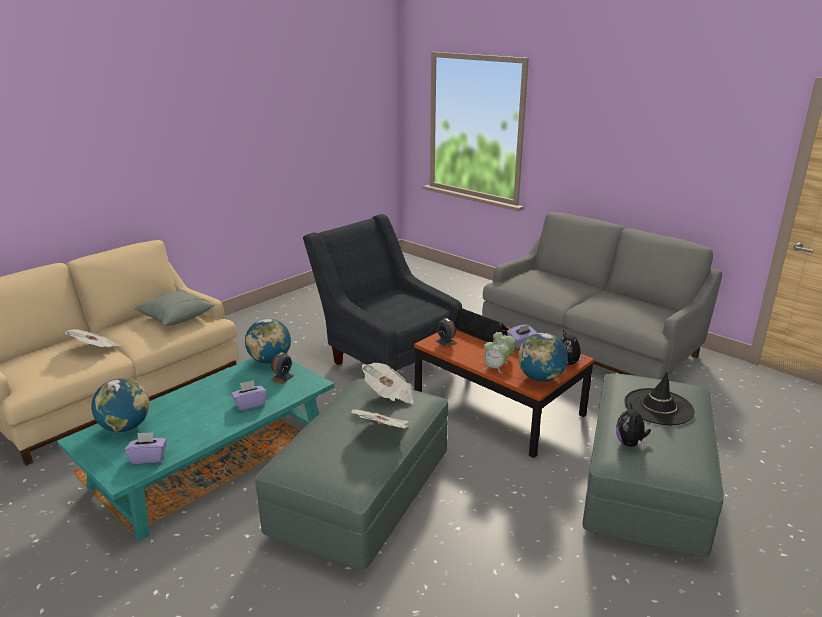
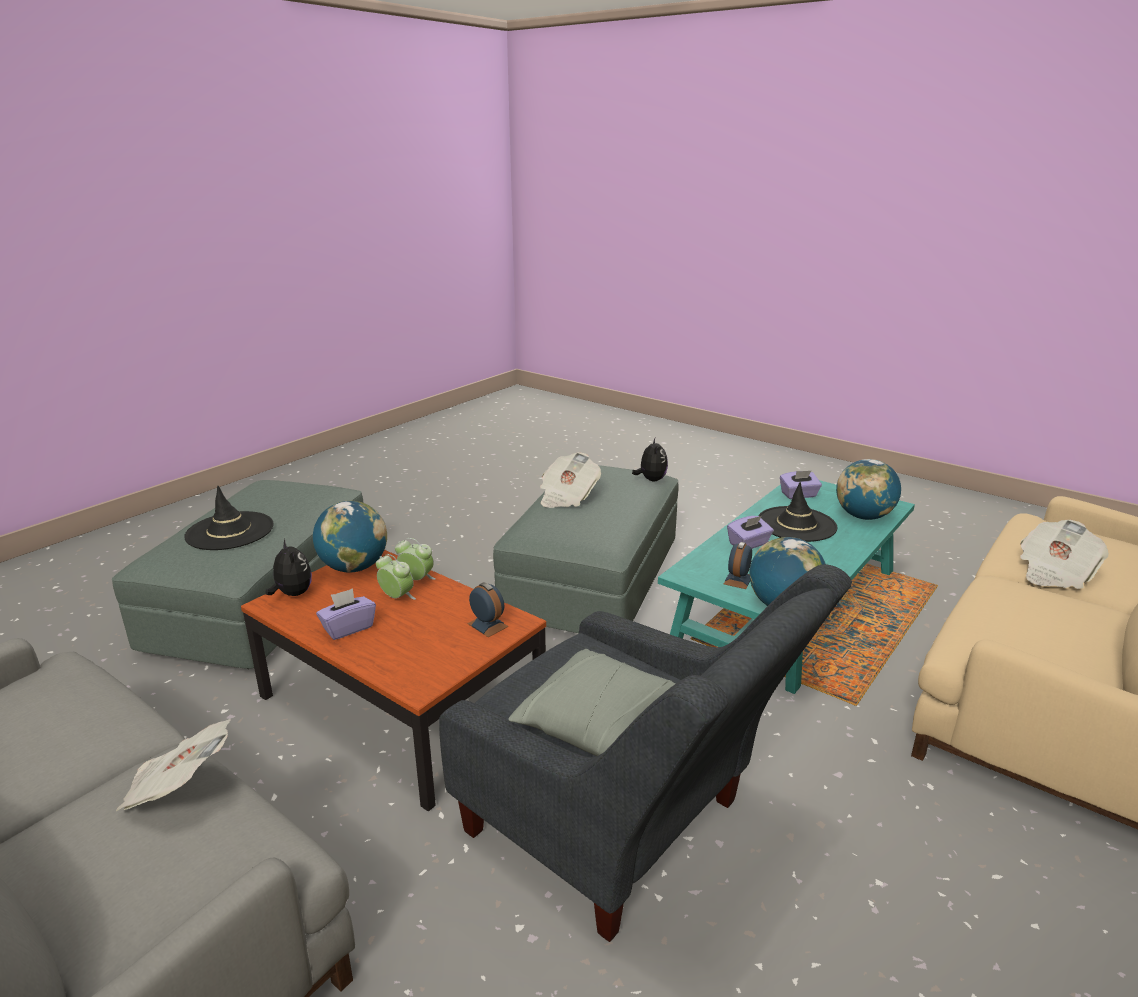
camera: 175 degrees right, 0 degrees up
grey pillow [134,290,215,326] -> grey pillow moved to [508,649,676,756]
newspaper [361,363,414,404] -> newspaper moved to [116,719,230,811]
black speaker [452,306,509,343] -> none
plush toy [616,402,651,447] -> plush toy moved to [632,438,668,481]
none -> black hat [758,482,838,542]

